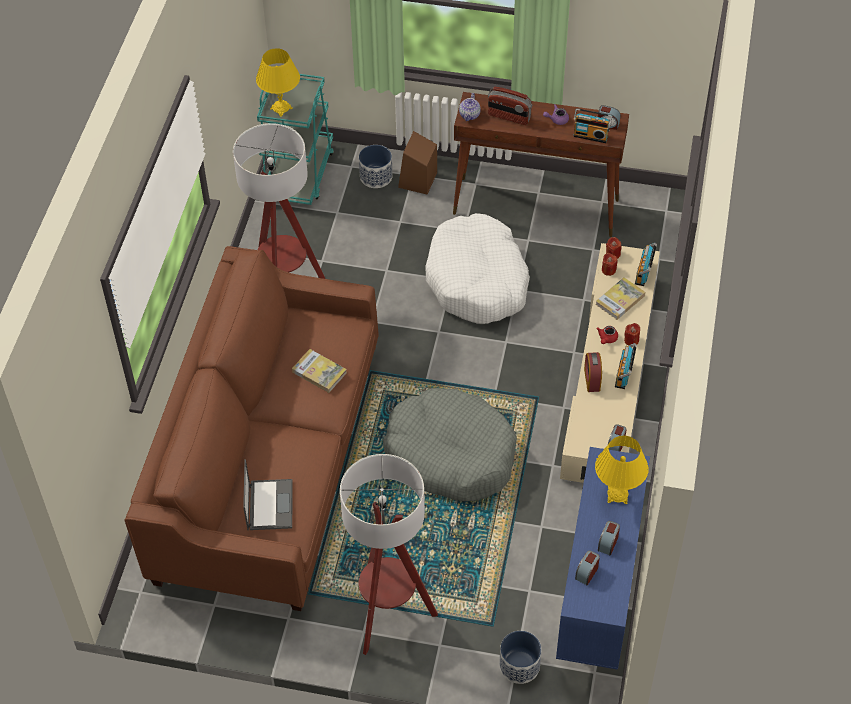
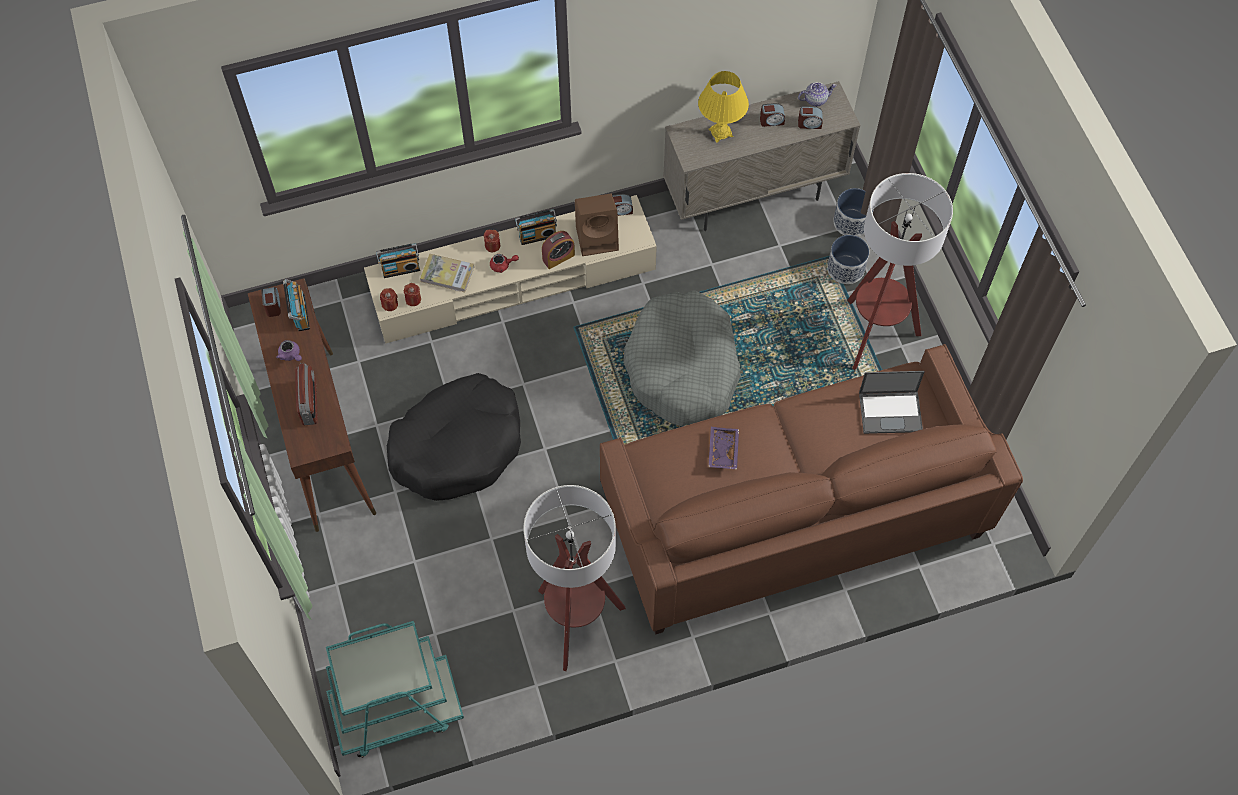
camera: 120 degrees left, 10 degrees up
laptop [243,459,293,530] -> laptop turned 150 degrees counterclockwise [859,371,925,434]
yellow table lamp [256,48,300,117] -> none
book [292,349,347,393] -> purple tray [708,427,739,470]
planter [359,145,393,188] -> planter moved to [827,235,869,284]
brown speaker [398,131,437,194] -> brown speaker moved to [575,194,619,256]
white dog bed [425,213,530,324] -> black dog bed [387,373,521,501]
teapot [459,93,481,121] -> teapot moved to [798,82,837,106]
blue cabinet [556,447,650,670] -> beige cabinet [663,81,860,231]

